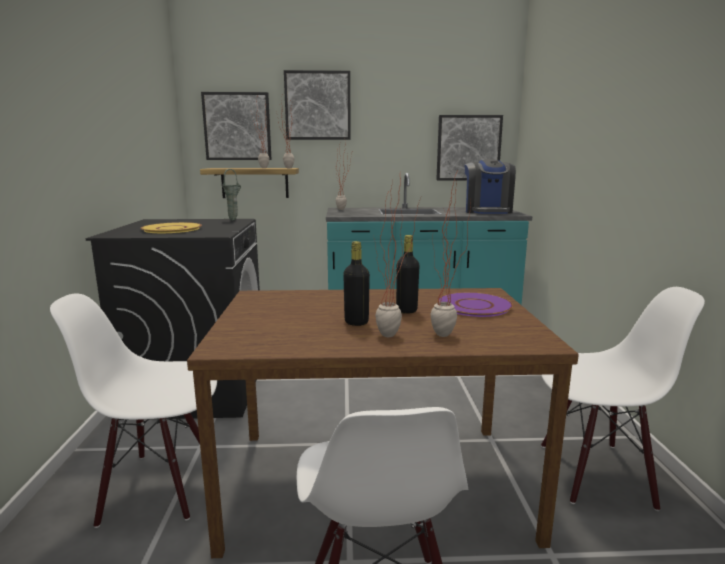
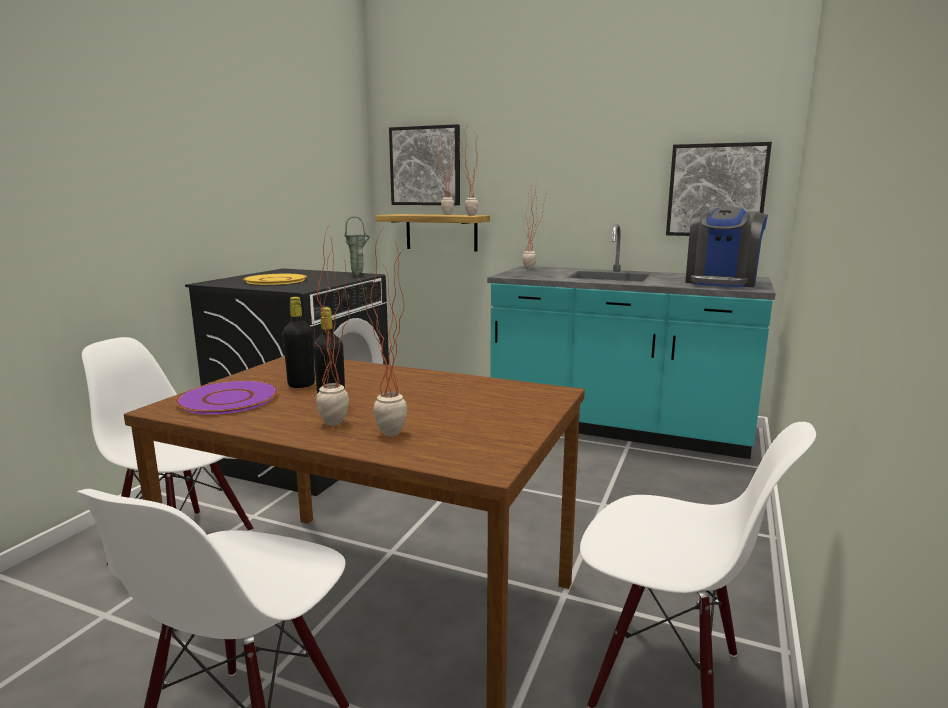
camera: 25 degrees right, 0 degrees up
picture [284,70,351,140] -> none
black bottle [396,235,419,314] -> black bottle moved to [283,297,315,388]
purple plate [437,292,513,317] -> purple plate moved to [175,380,278,415]

